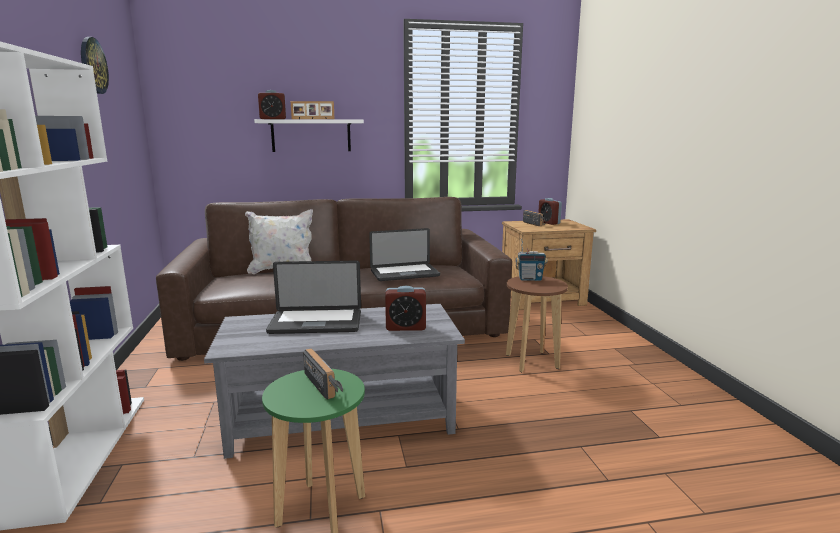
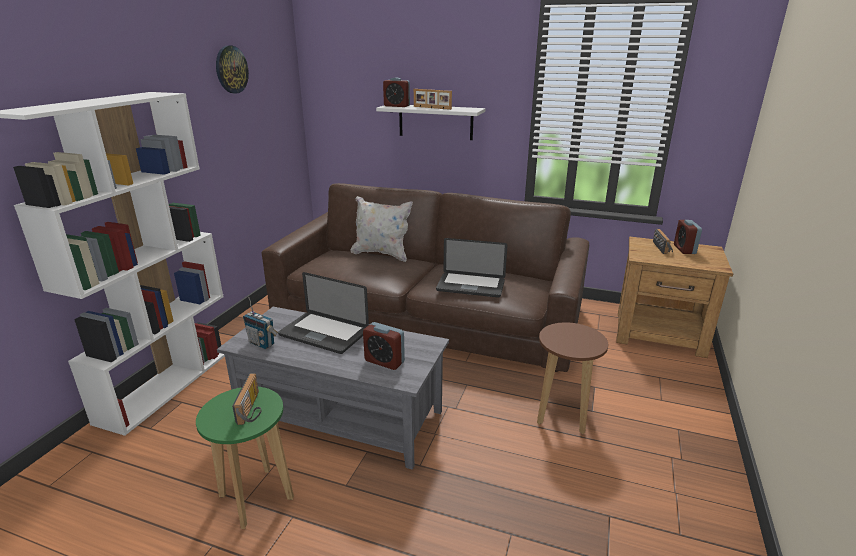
camera: 30 degrees right, 10 degrees up
radio [516,238,547,281] -> radio moved to [243,297,278,349]

